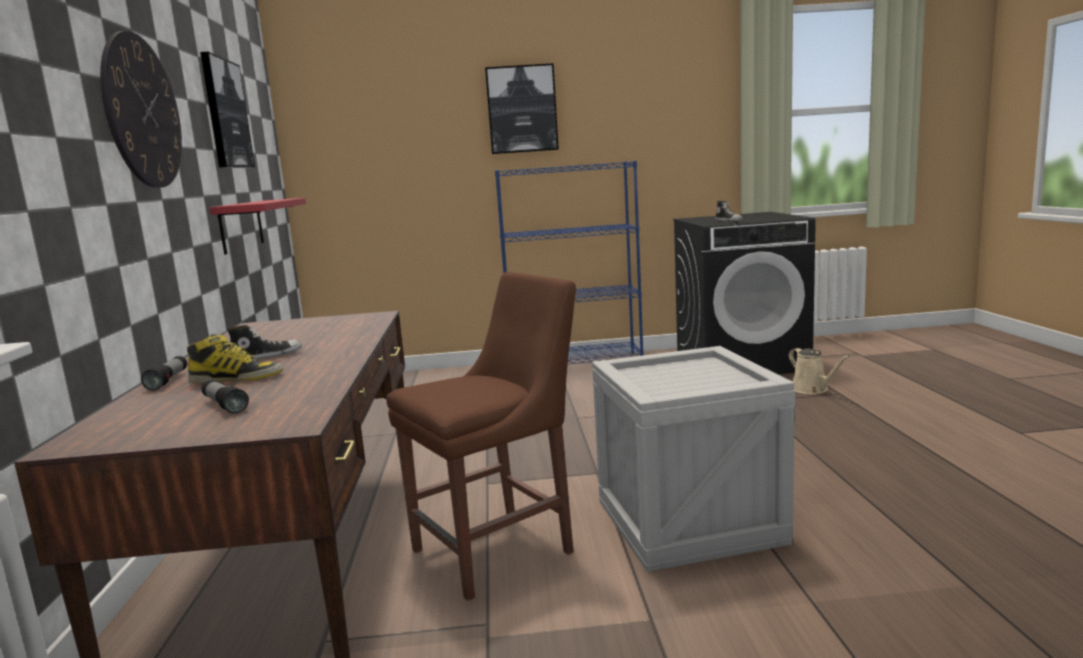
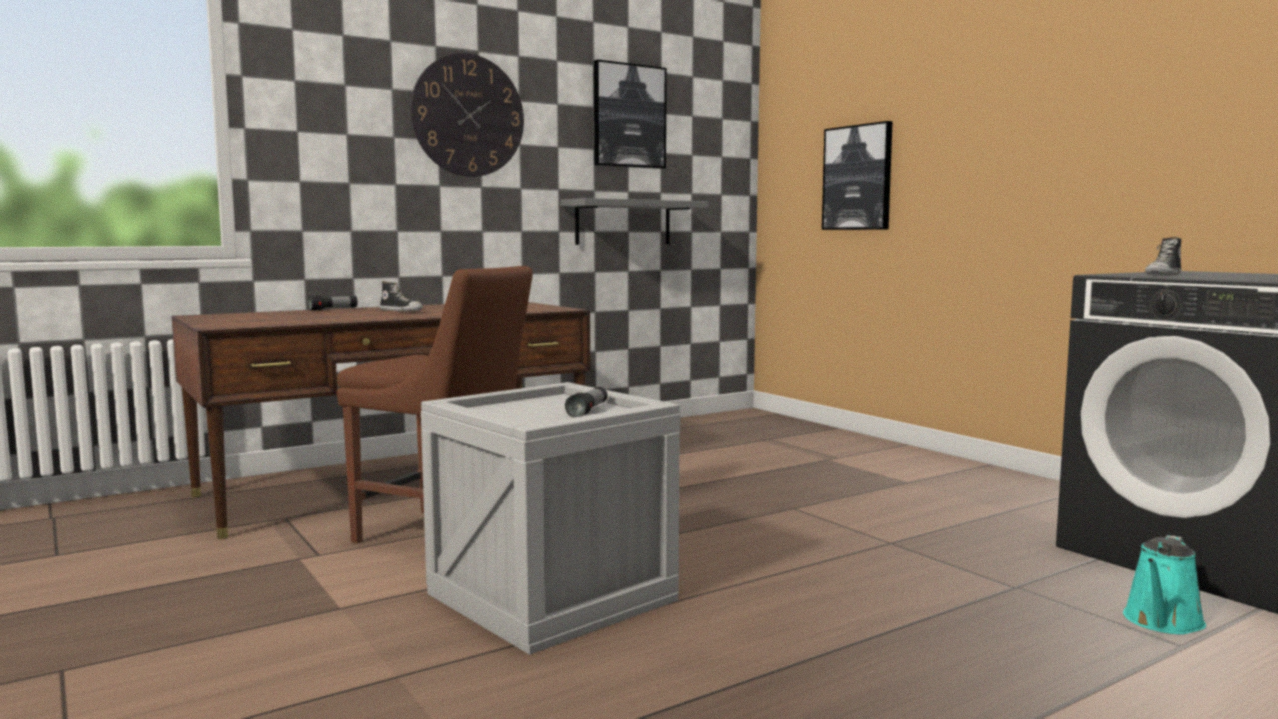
camera: 60 degrees right, 5 degrees down
boot [187,334,283,383] -> none
flashlight [201,380,249,414] -> flashlight moved to [565,387,607,418]
red shelf [210,198,306,255] -> grey shelf [560,198,709,245]
picture [485,63,559,154] -> picture moved to [822,121,893,230]
blue bookcase [495,161,644,364] -> none
beige watering can [789,348,850,394] -> turquoise watering can [1123,535,1206,635]

